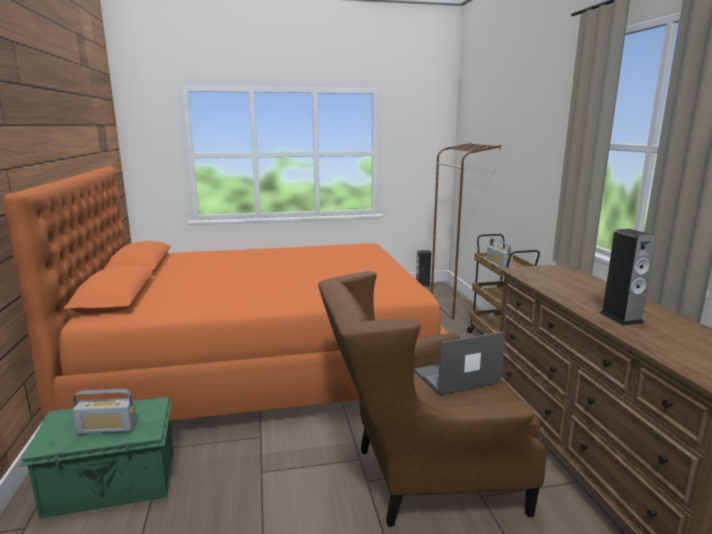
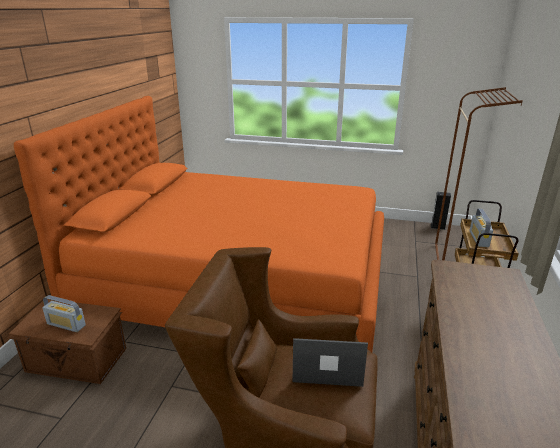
camera: 25 degrees right, 10 degrees up
green storage box [19,397,174,519] -> brown storage box [7,299,126,384]
speaker [600,229,656,326] -> none

